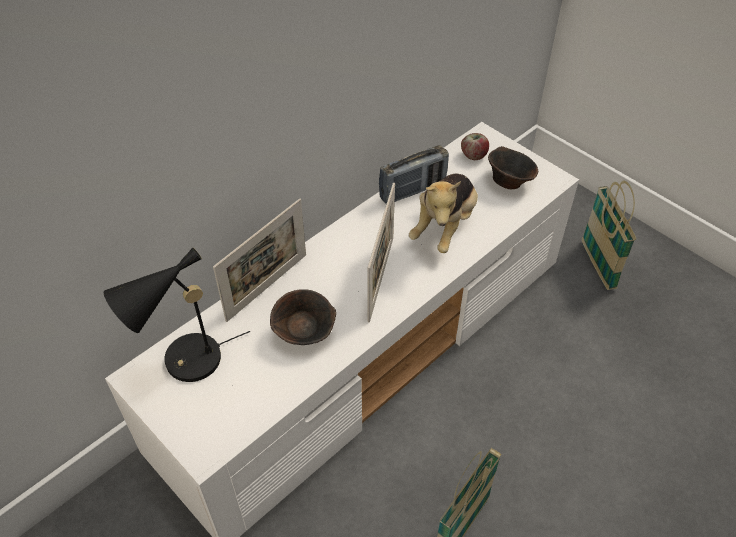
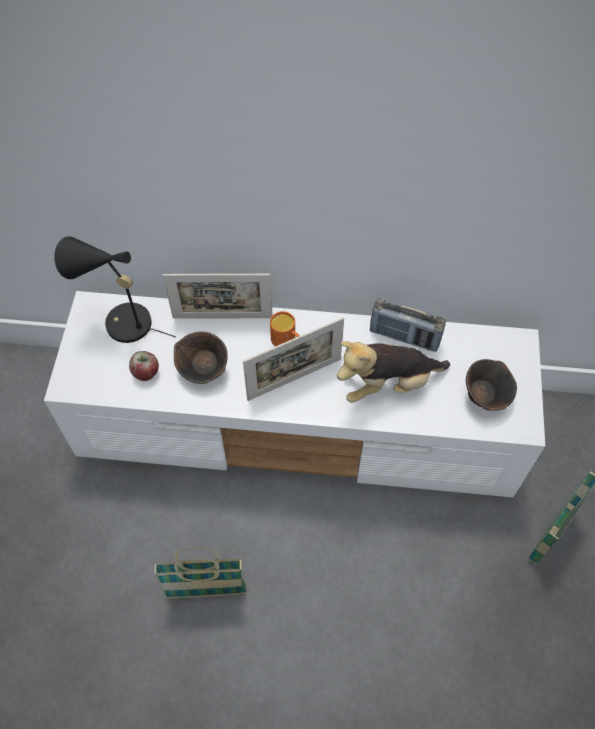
camera: 50 degrees right, 10 degrees up
apple [461,133,489,160] -> apple moved to [129,351,159,381]
none -> orange mug [270,311,299,347]

